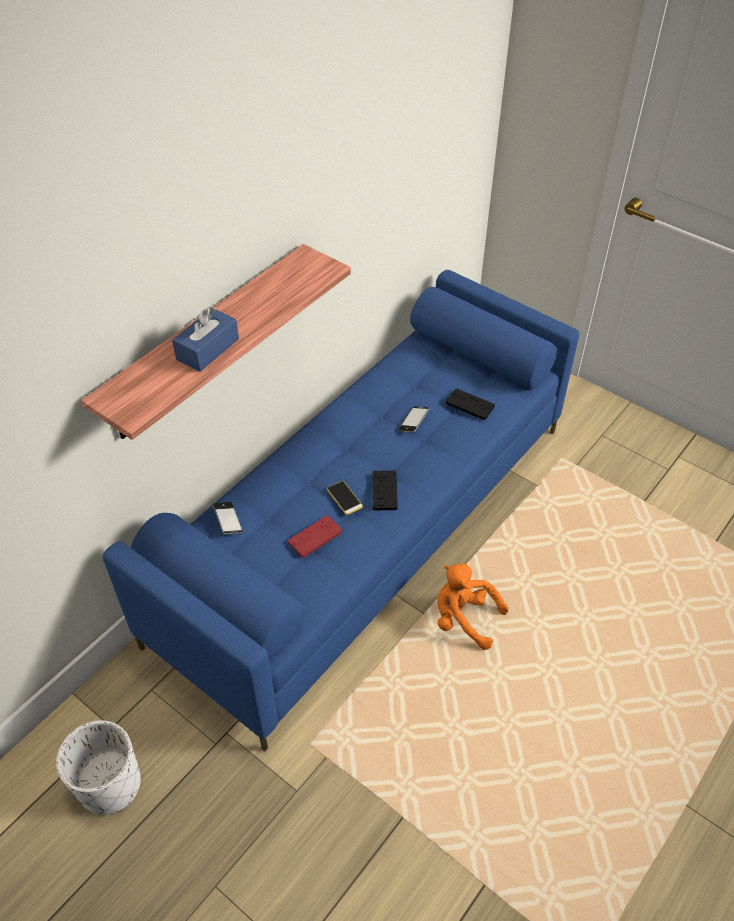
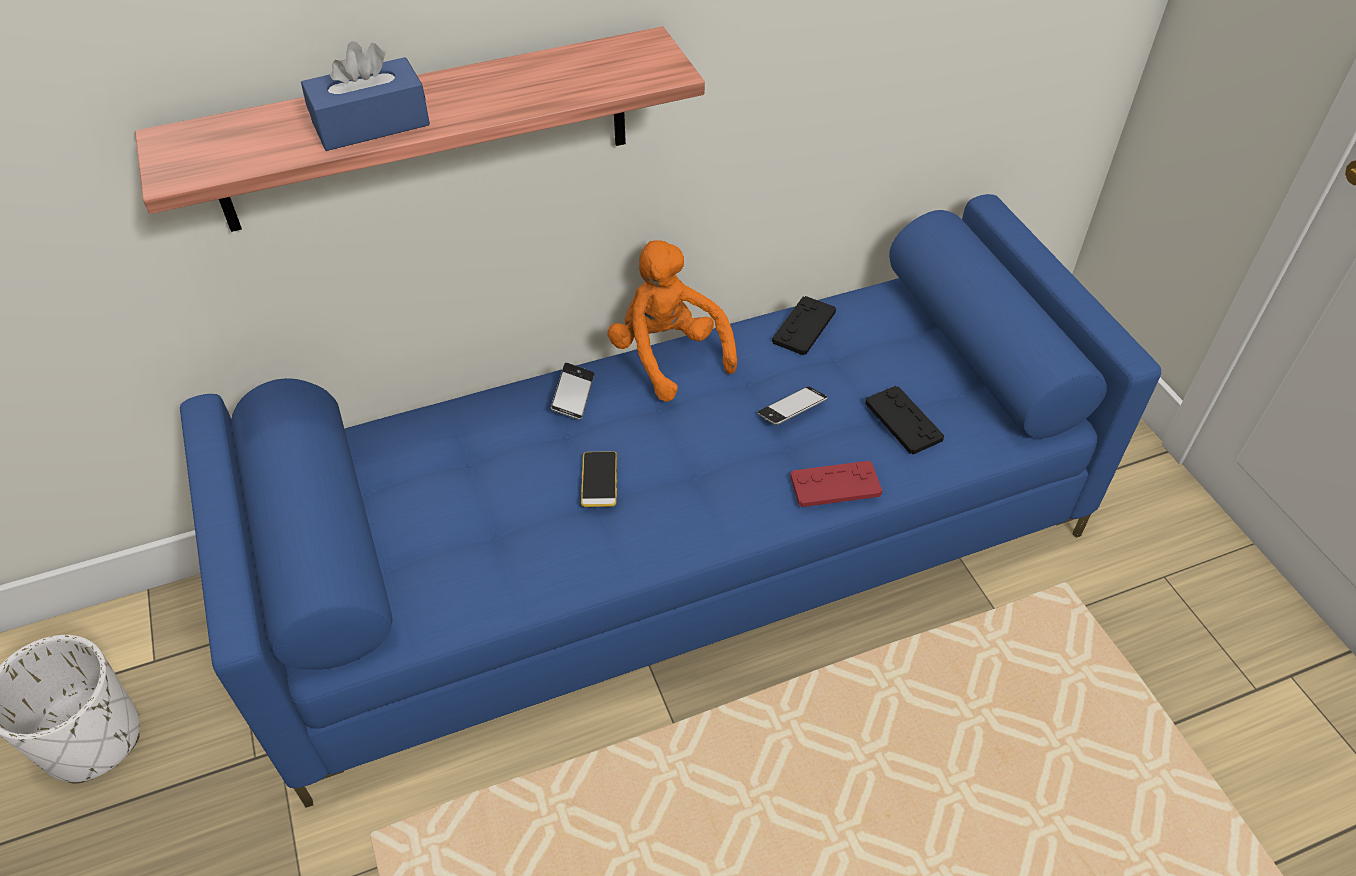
camera: 30 degrees right, 0 degrees up
phone [213,502,243,535] -> phone moved to [550,363,594,420]
red game controller [288,515,342,558] -> red game controller moved to [790,461,882,507]
black game controller [373,471,398,510] -> black game controller moved to [772,296,836,355]
orange plush toy [437,564,509,650] -> orange plush toy moved to [607,240,737,402]

